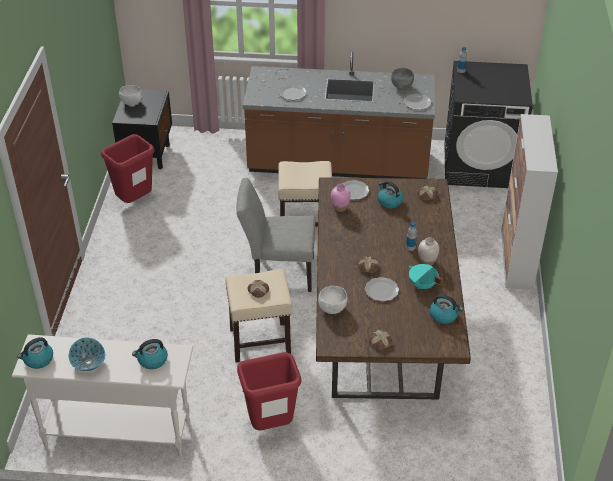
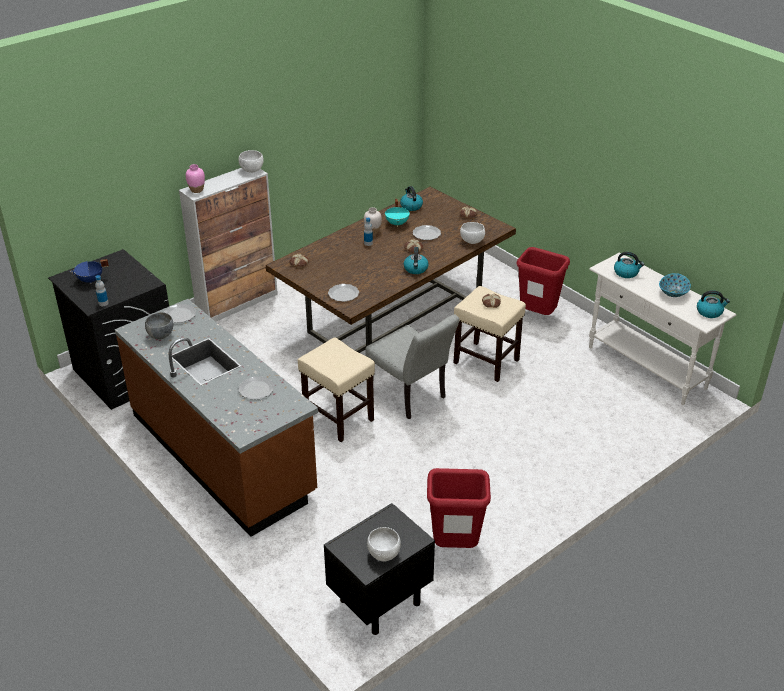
camera: 135 degrees left, 5 degrees down
pink vase [331,184,351,212] -> pink vase moved to [186,164,205,193]
kettle [378,181,404,208] -> kettle moved to [404,247,429,274]
none -> blue cooking pot [70,259,109,284]
none -> white bowl [238,150,264,173]

